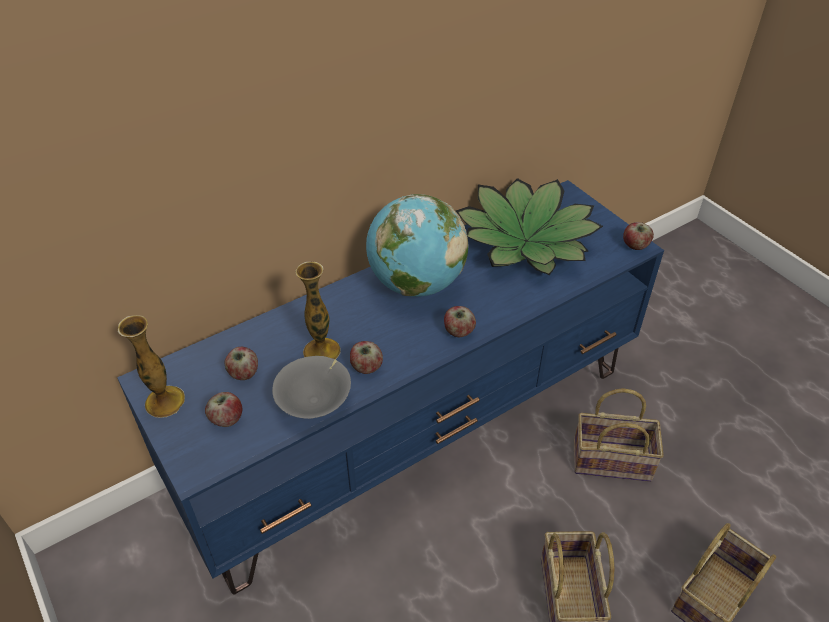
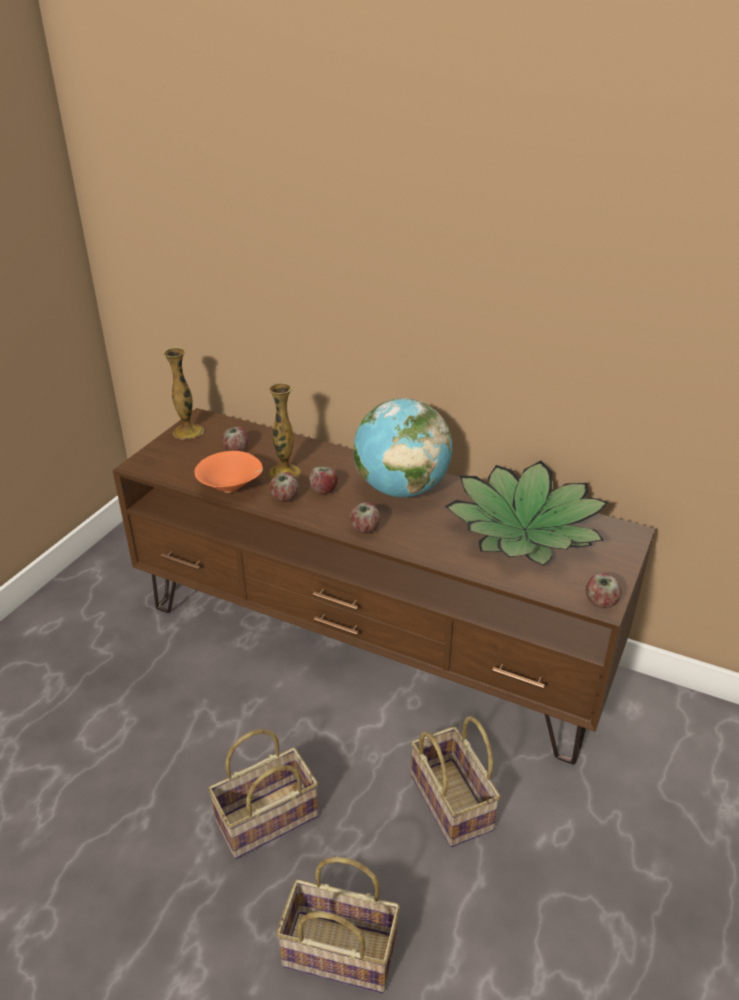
camera: 60 degrees right, 10 degrees down
blue tv stand [117,180,664,594] -> brown tv stand [113,408,655,765]
apple [205,392,242,427] -> apple moved to [309,466,338,495]
grey bowl [272,356,351,419] -> orange bowl [194,451,263,493]

